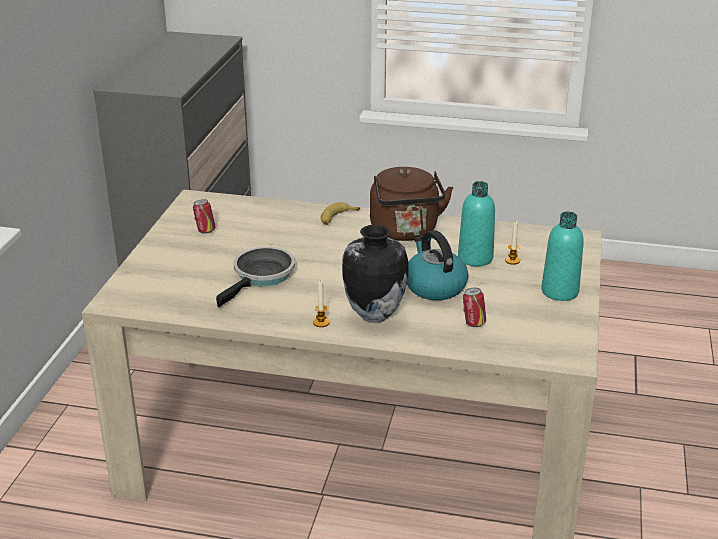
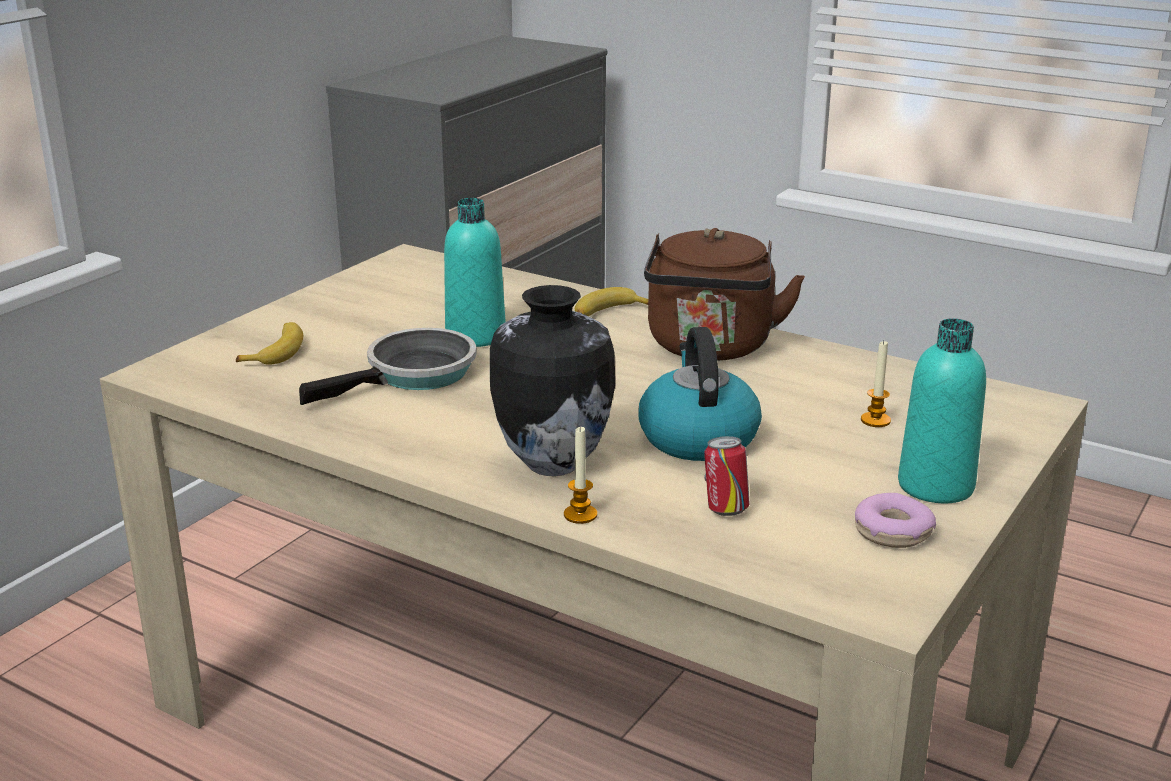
camera: 20 degrees right, 5 degrees down
can [193,199,216,234] -> none
candle [313,280,330,327] -> candle moved to [564,426,597,524]
turquoise bottle [458,181,495,266] -> turquoise bottle moved to [444,198,506,347]
none -> banana [236,322,303,365]
none -> donut [855,493,936,548]

